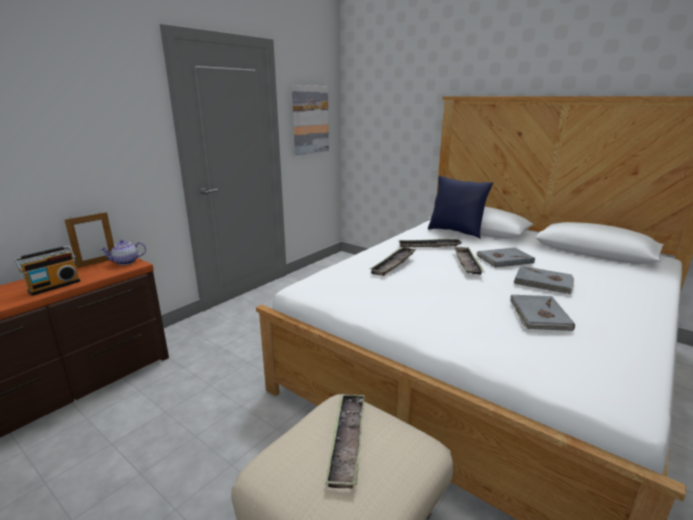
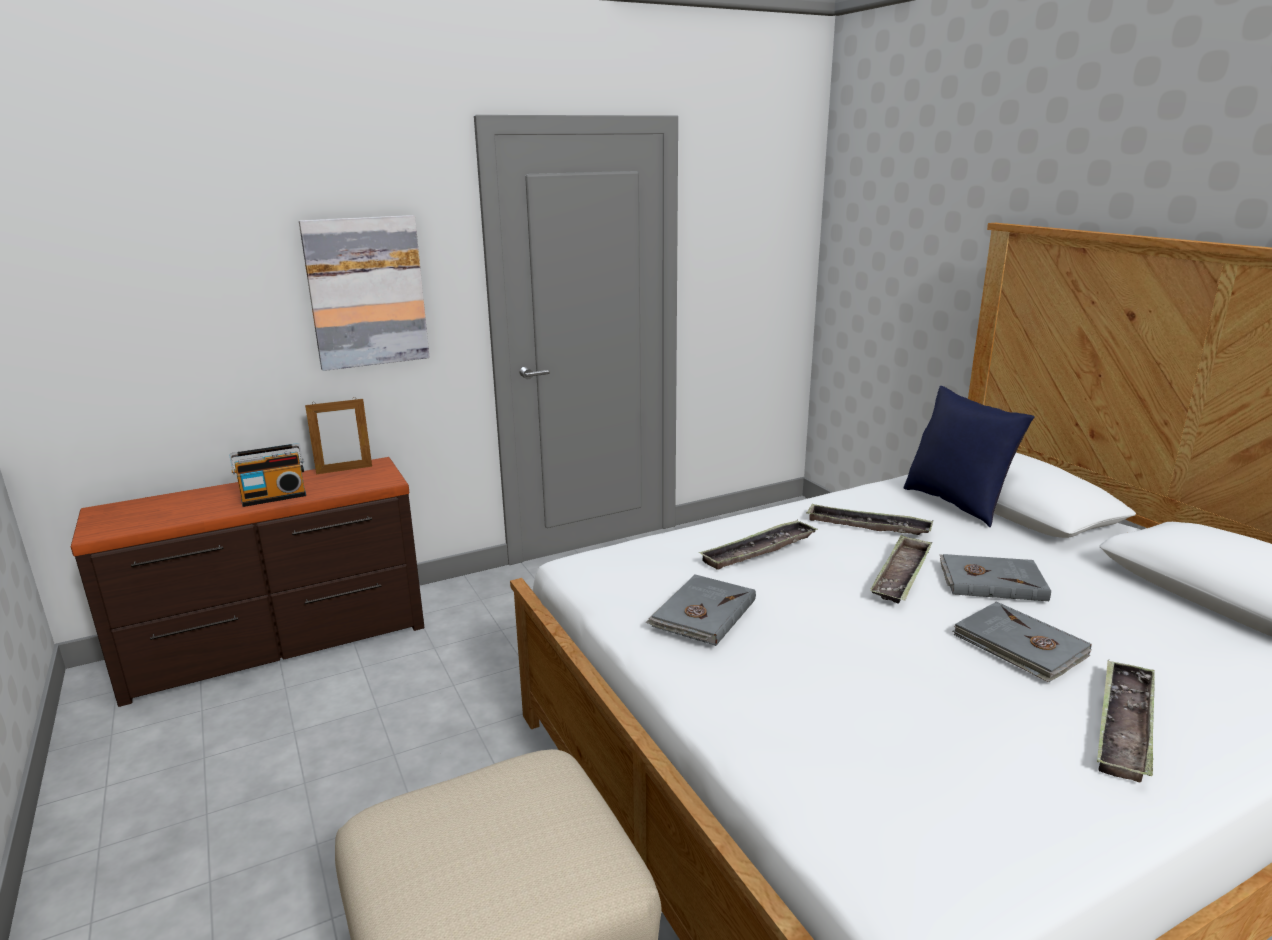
camera: 25 degrees right, 0 degrees up
teapot [101,240,146,265] -> none
picture [292,85,329,155] -> picture moved to [299,215,430,371]
tray [325,394,365,489] -> tray moved to [1097,660,1155,782]
grey book [510,295,575,331] -> grey book moved to [646,574,756,646]

